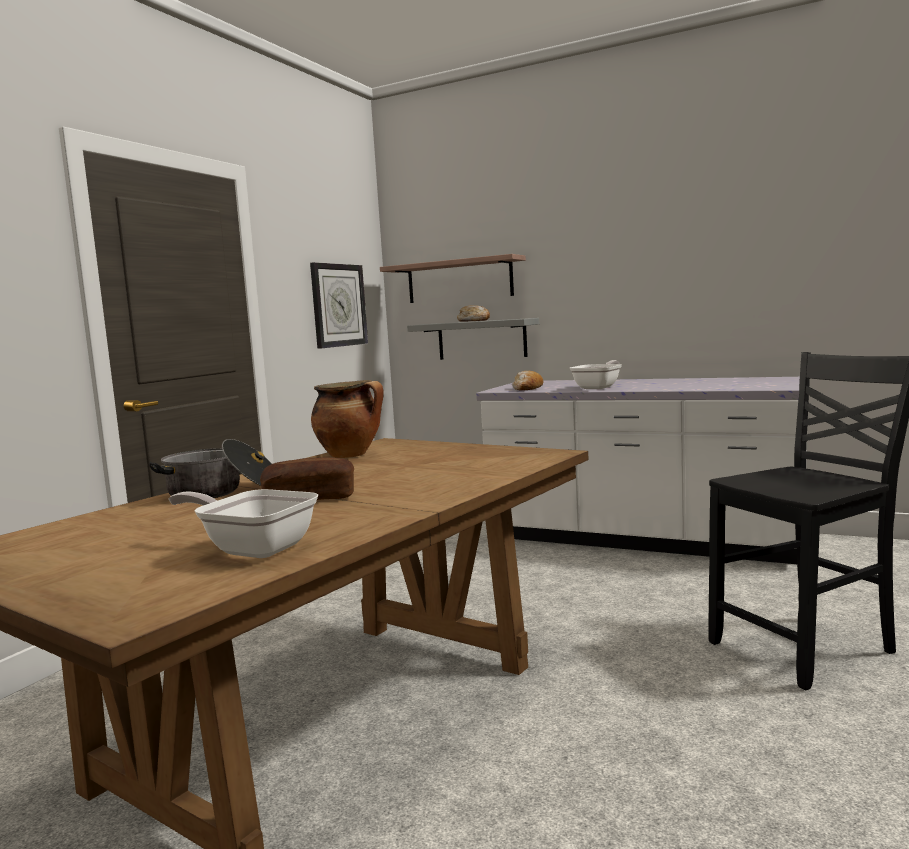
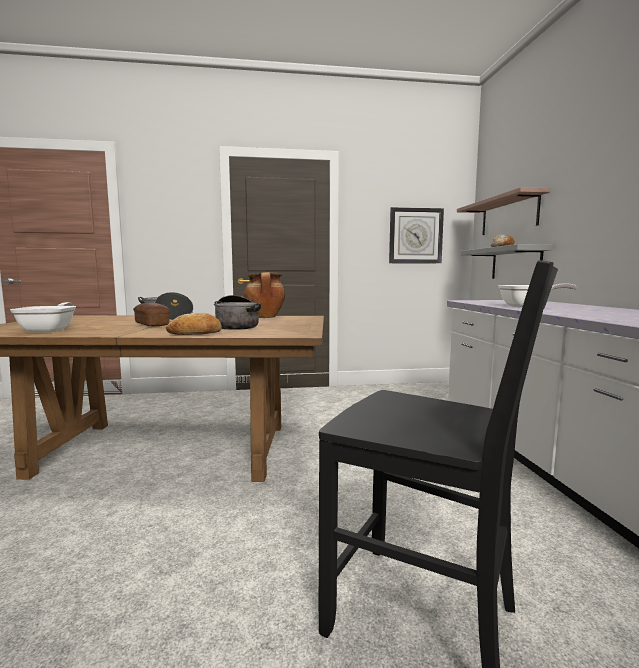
camera: 55 degrees right, 0 degrees up
bread [512,371,543,391] -> bread moved to [166,313,222,335]
none -> cooking pot [214,295,261,330]

